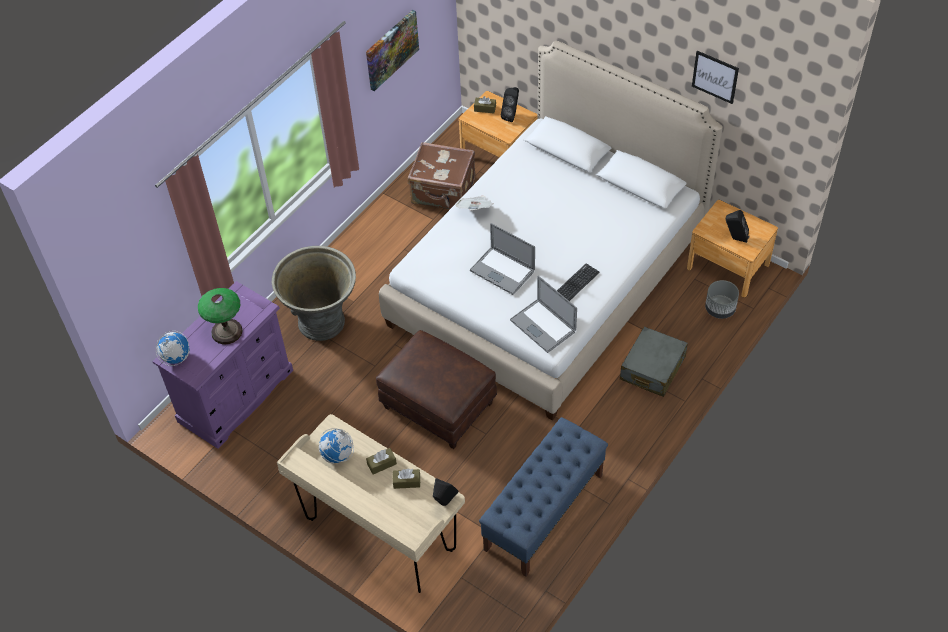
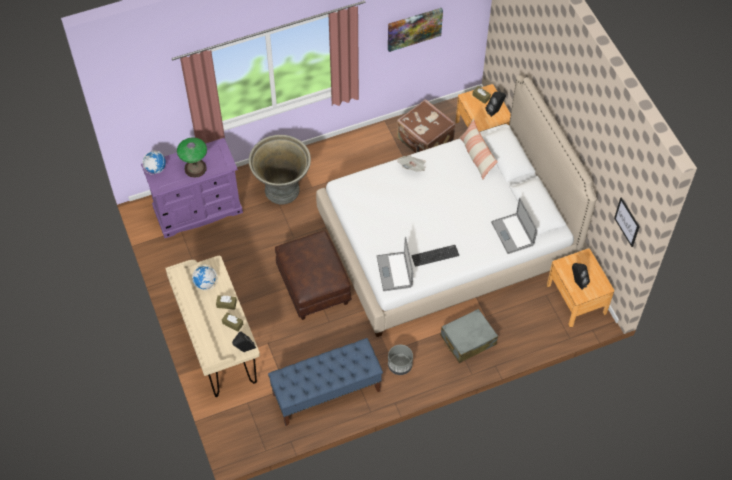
camera: 30 degrees right, 5 degrees up
laptop [470,223,535,295] -> laptop moved to [491,198,537,254]
picture [692,51,739,104] -> picture moved to [614,197,640,247]
grey planter [705,280,739,319] -> grey planter moved to [388,345,413,375]
none -> pillow [459,119,498,180]

